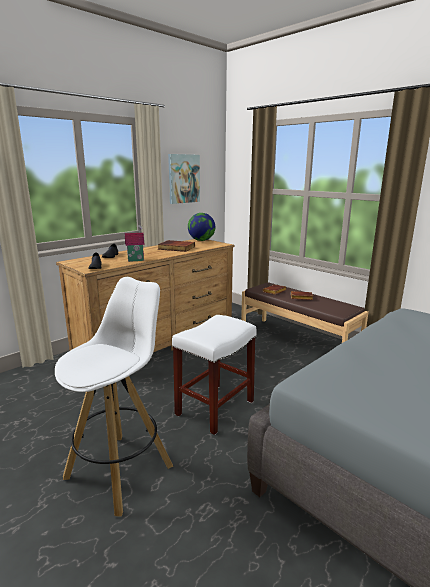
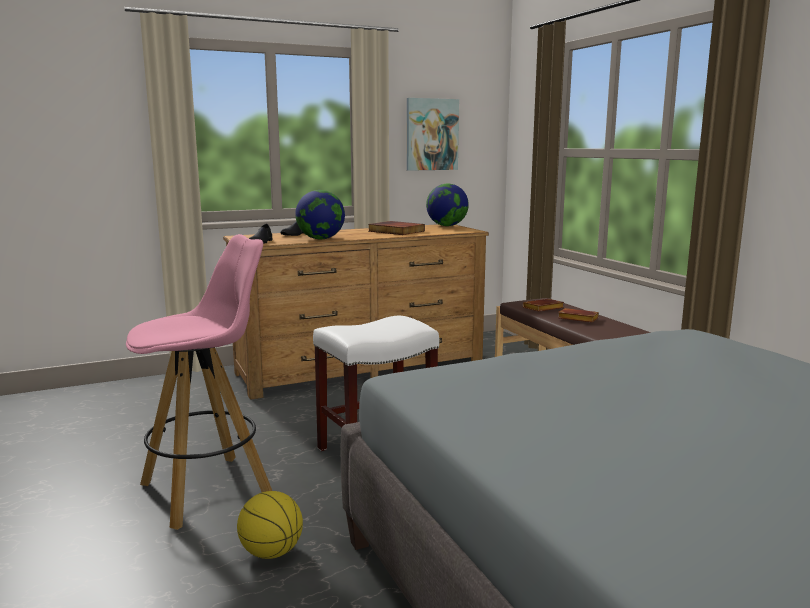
camera: 20 degrees right, 5 degrees down
white stool [55,277,173,517] -> pink stool [126,234,272,530]
toy house [125,224,145,262] -> globe [295,190,345,239]
none -> basketball [237,491,303,559]

